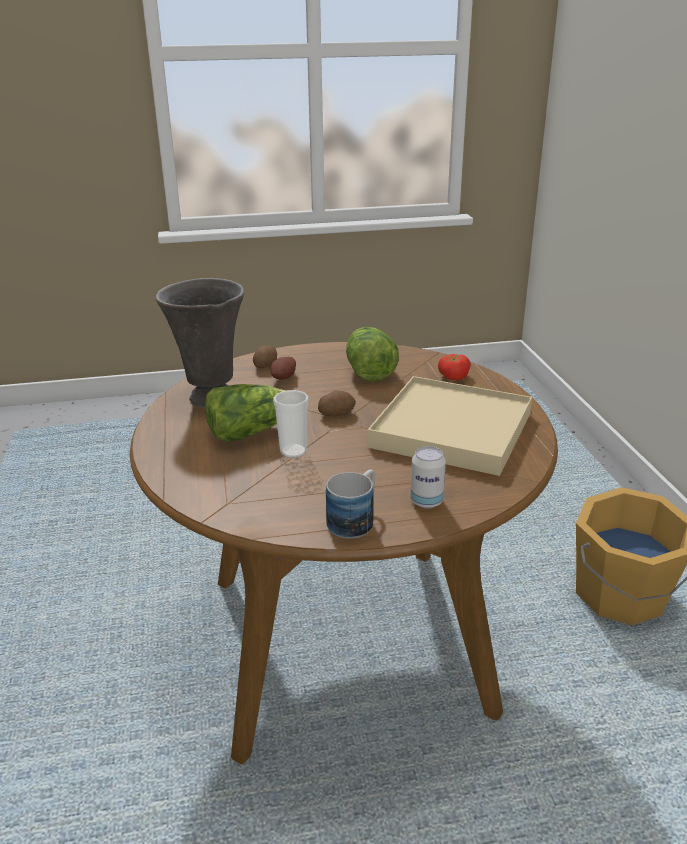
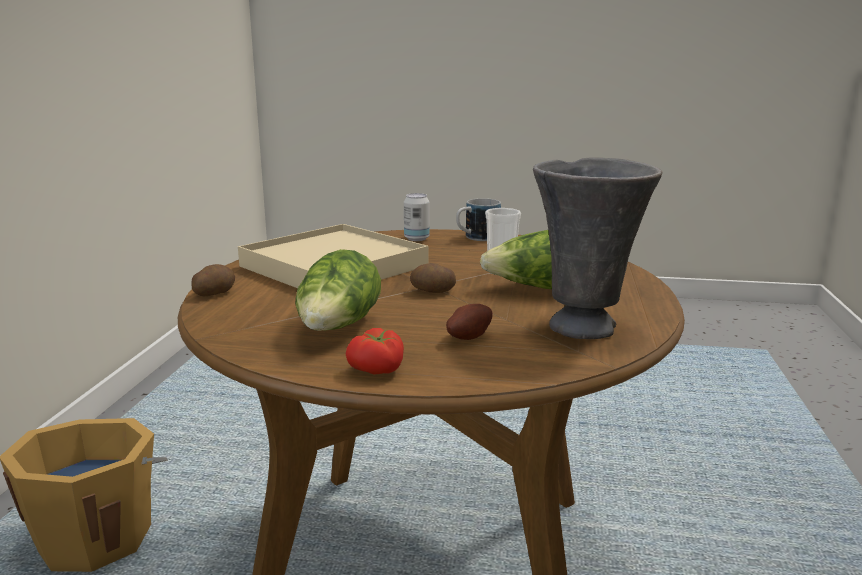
camera: 160 degrees left, 10 degrees down
potato [253,345,277,368] -> potato moved to [191,264,235,296]
tomato [438,354,471,380] -> tomato moved to [346,328,404,375]

